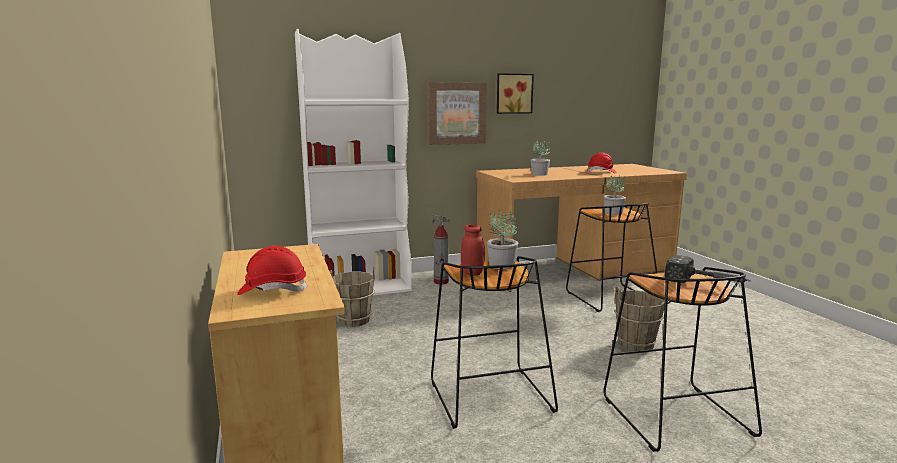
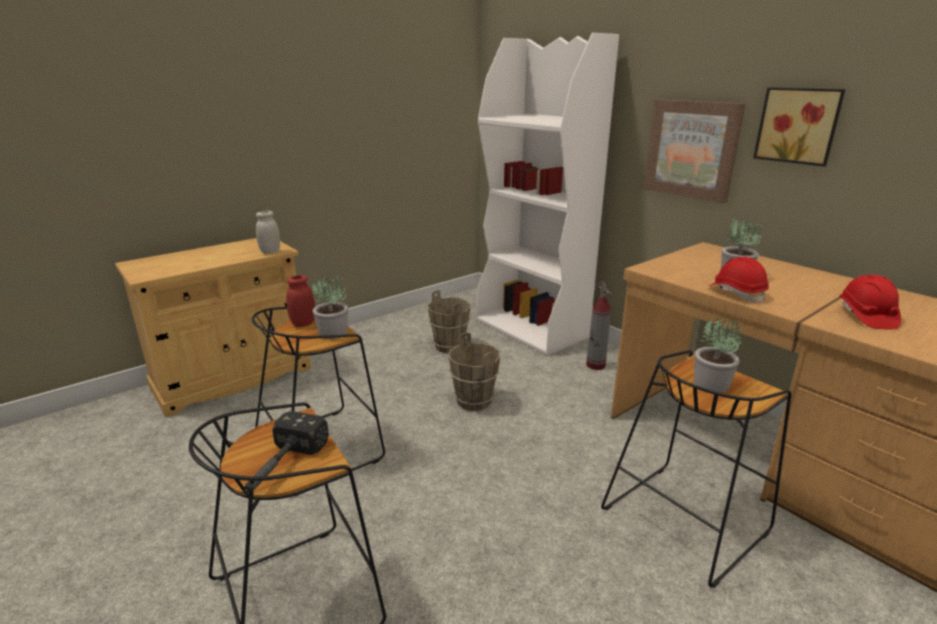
camera: 70 degrees right, 10 degrees up
red hard hat [237,246,308,295] -> red hard hat moved to [709,257,769,303]
brown bucket [615,287,665,351] -> brown bucket moved to [448,332,500,411]
none -> white jar [256,211,280,254]

